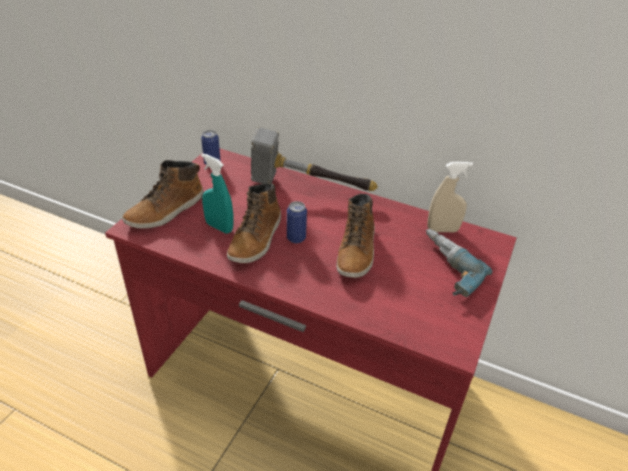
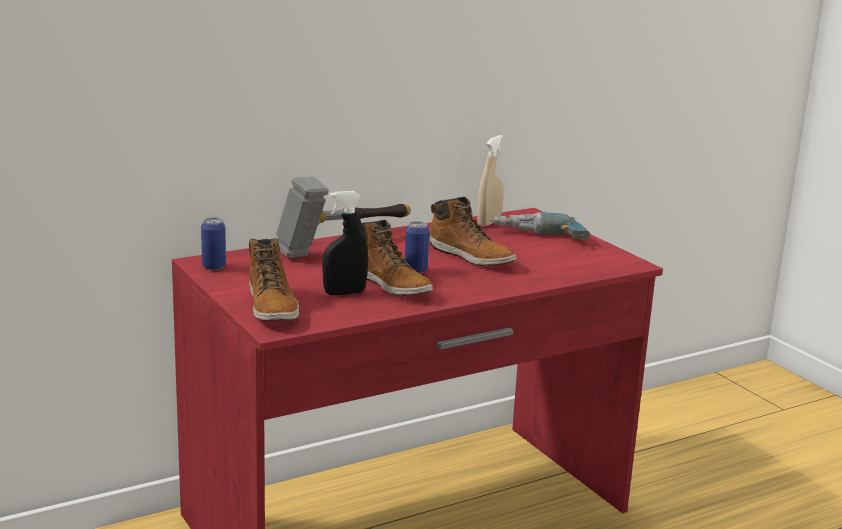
camera: 55 degrees left, 20 degrees down
turquoise spray bottle [201,153,233,233] -> black spray bottle [322,191,368,295]

